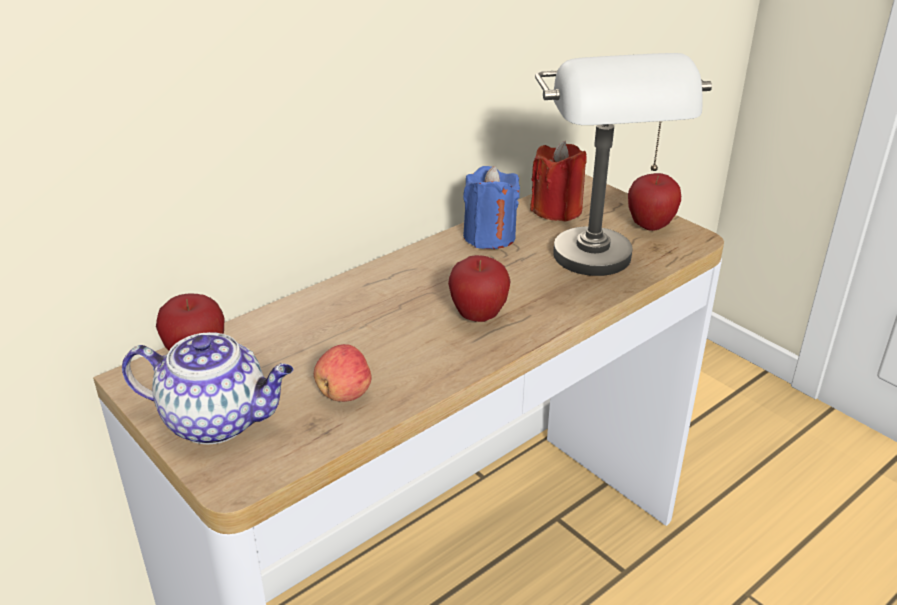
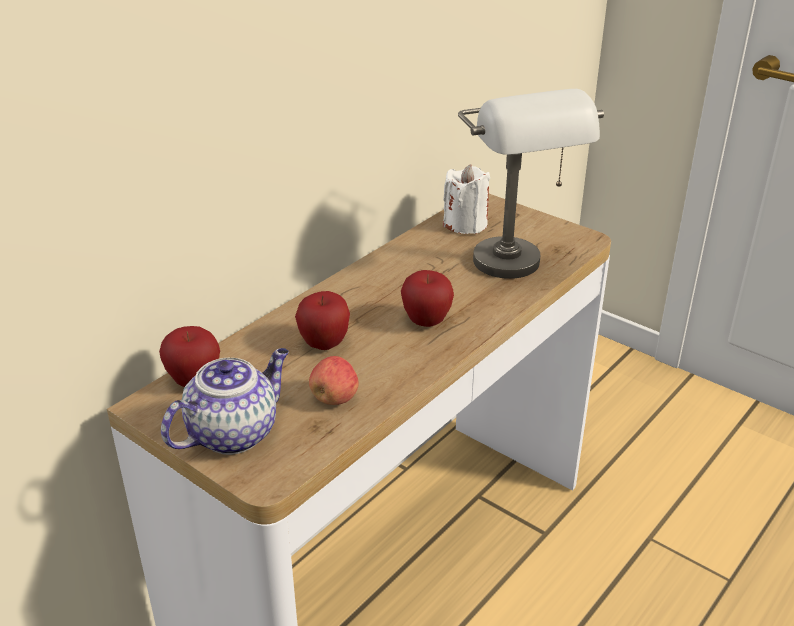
camera: 10 degrees left, 0 degrees up
teapot [122,332,293,444] -> teapot turned 45 degrees counterclockwise [161,348,289,455]
blue candle [463,166,520,249] -> none
red candle [530,141,587,222] -> white candle [443,164,490,234]
apple [628,173,681,231] -> apple moved to [295,291,350,350]

